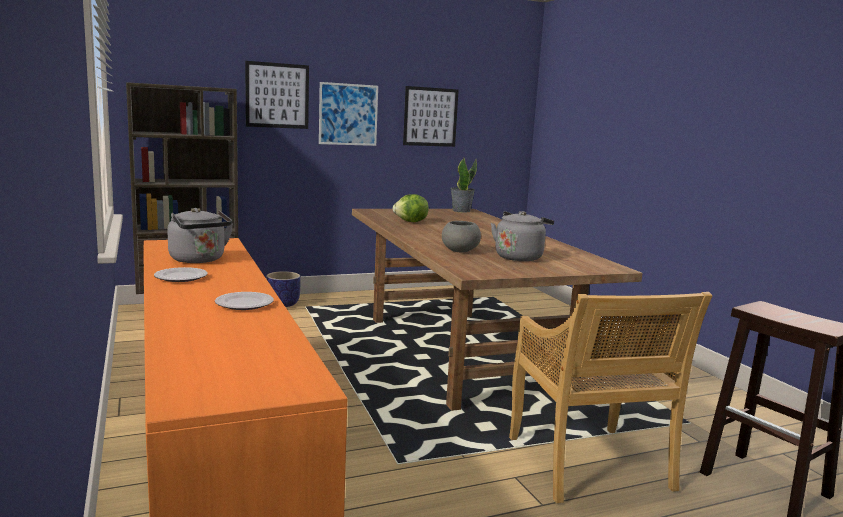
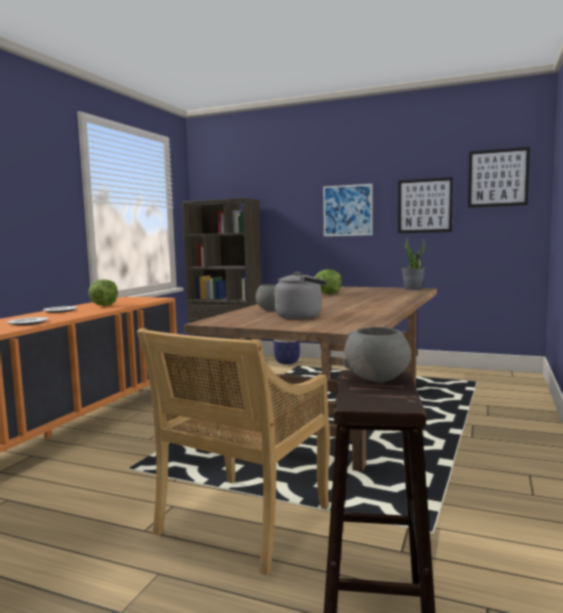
camera: 45 degrees right, 5 degrees down
grey kettle [167,208,233,263] -> lettuce [88,279,118,306]
picture [245,61,309,129] -> picture moved to [468,147,530,208]
none -> grey bowl [343,327,411,382]

